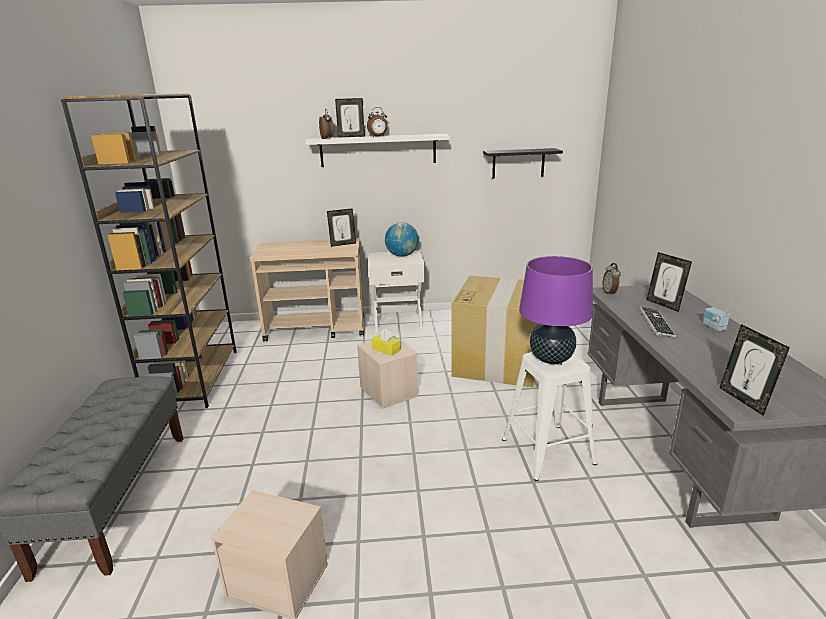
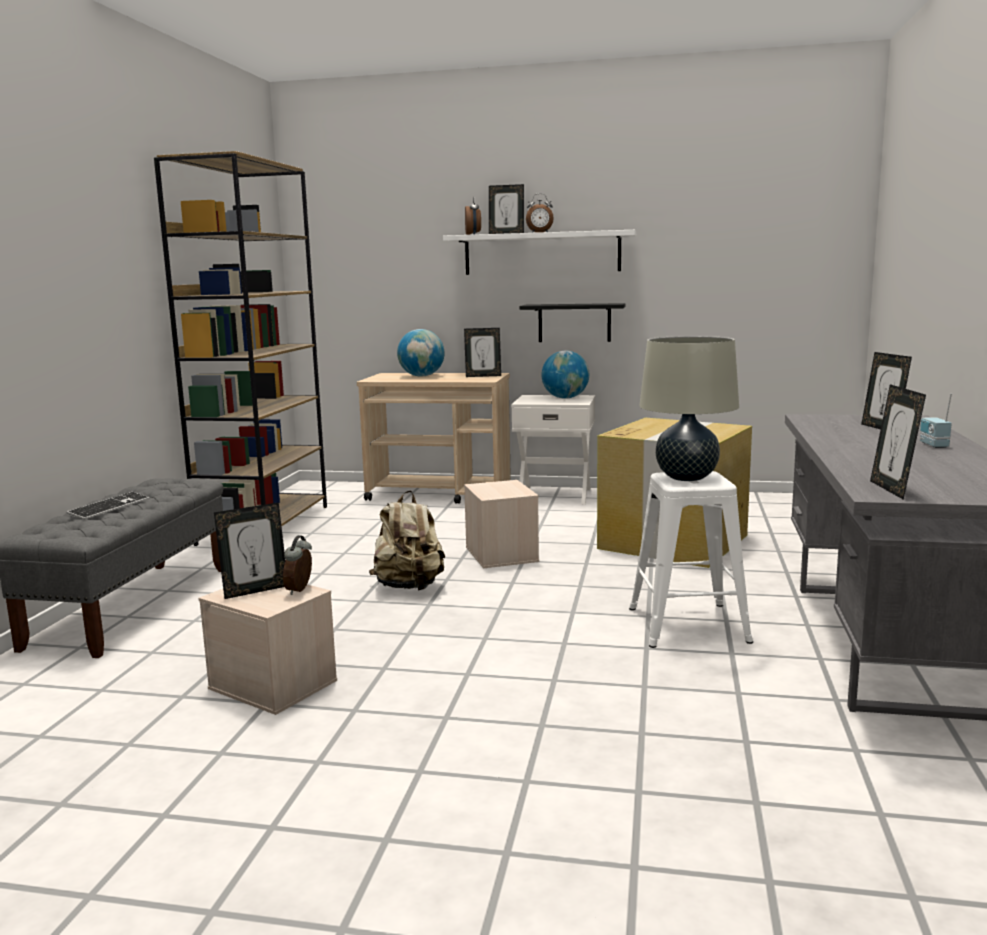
camera: 15 degrees right, 10 degrees down
yellow tissue box [371,329,401,356] -> none
black shelf [483,148,563,179] -> black shelf moved to [519,303,625,342]
purple table lamp [519,256,593,364] -> beige table lamp [639,336,739,481]
alarm clock [603,263,621,296] -> alarm clock moved to [283,535,312,595]
keyboard [640,307,676,337] -> keyboard moved to [66,492,150,519]
none -> picture frame [214,502,285,599]
none -> beige backpack [369,491,445,590]
none -> globe [397,329,445,377]

